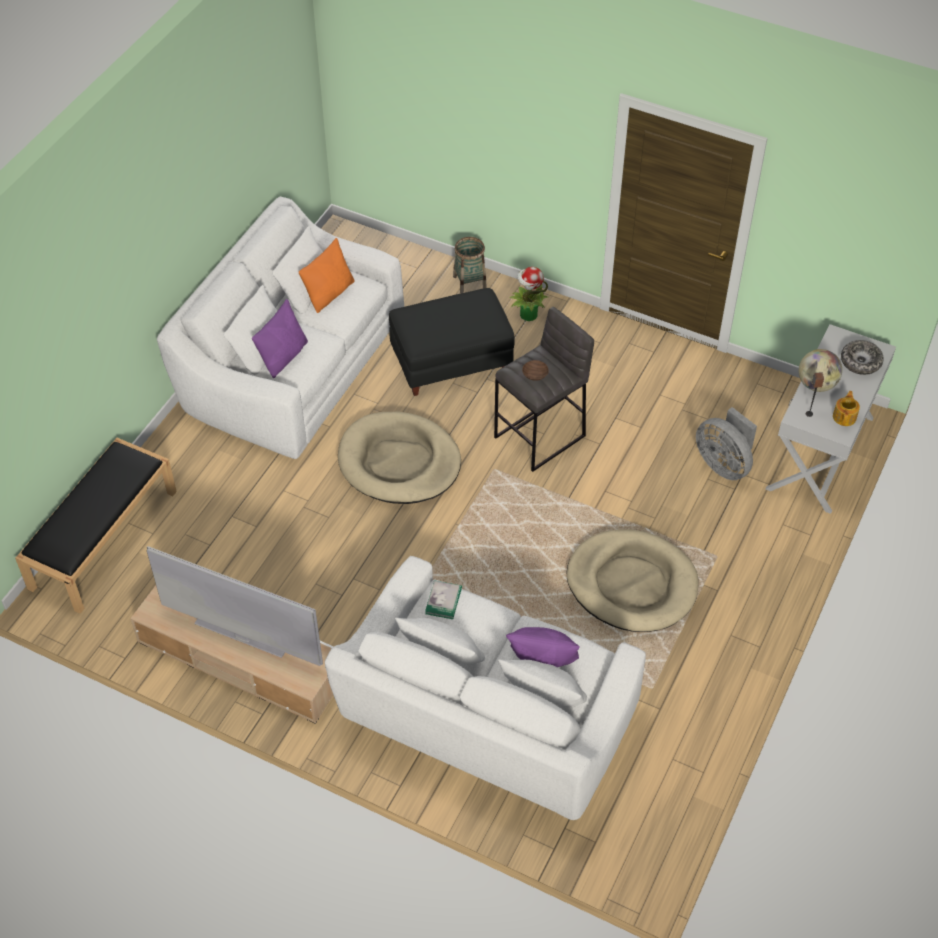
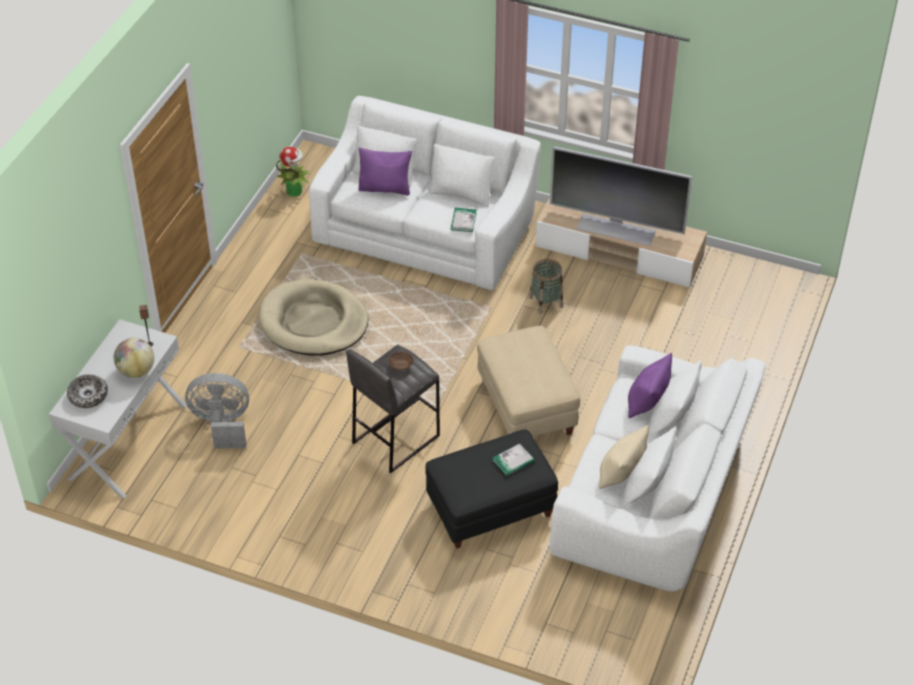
camera: 175 degrees right, 5 degrees down
black bench [15,438,177,614] -> none
orange pillow [299,238,354,313] -> beige pillow [599,425,649,489]
beige dog bed [338,412,461,504] -> beige ottoman [477,326,580,437]
basket [453,237,487,294] -> basket moved to [529,259,563,314]
potted plant [509,267,548,321] -> potted plant moved to [276,147,311,197]
grey fan [696,407,757,480] -> grey fan turned 45 degrees counterclockwise [185,373,249,449]
teapot [833,391,860,426] -> none
none -> book [492,443,535,476]

